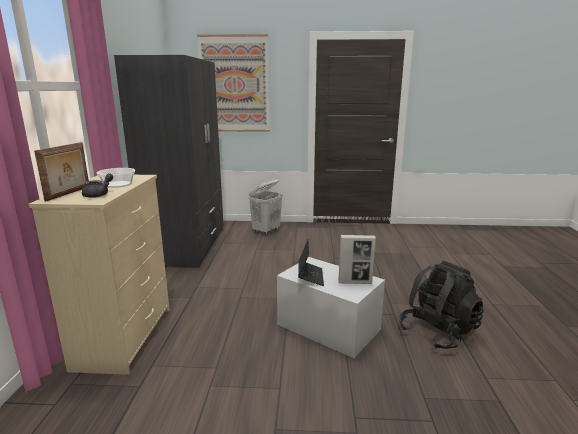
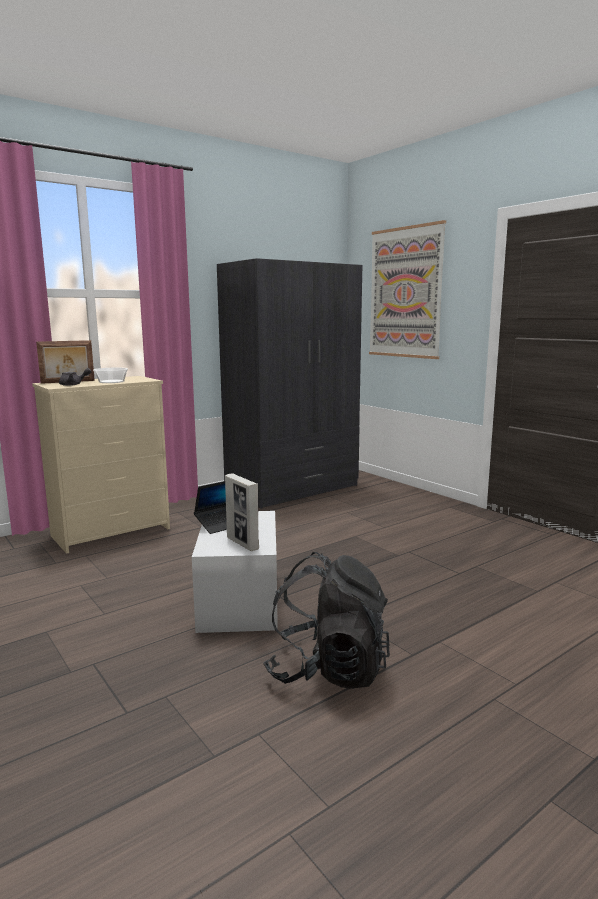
camera: 50 degrees right, 5 degrees down
white laundry basket [248,179,283,235] -> none

